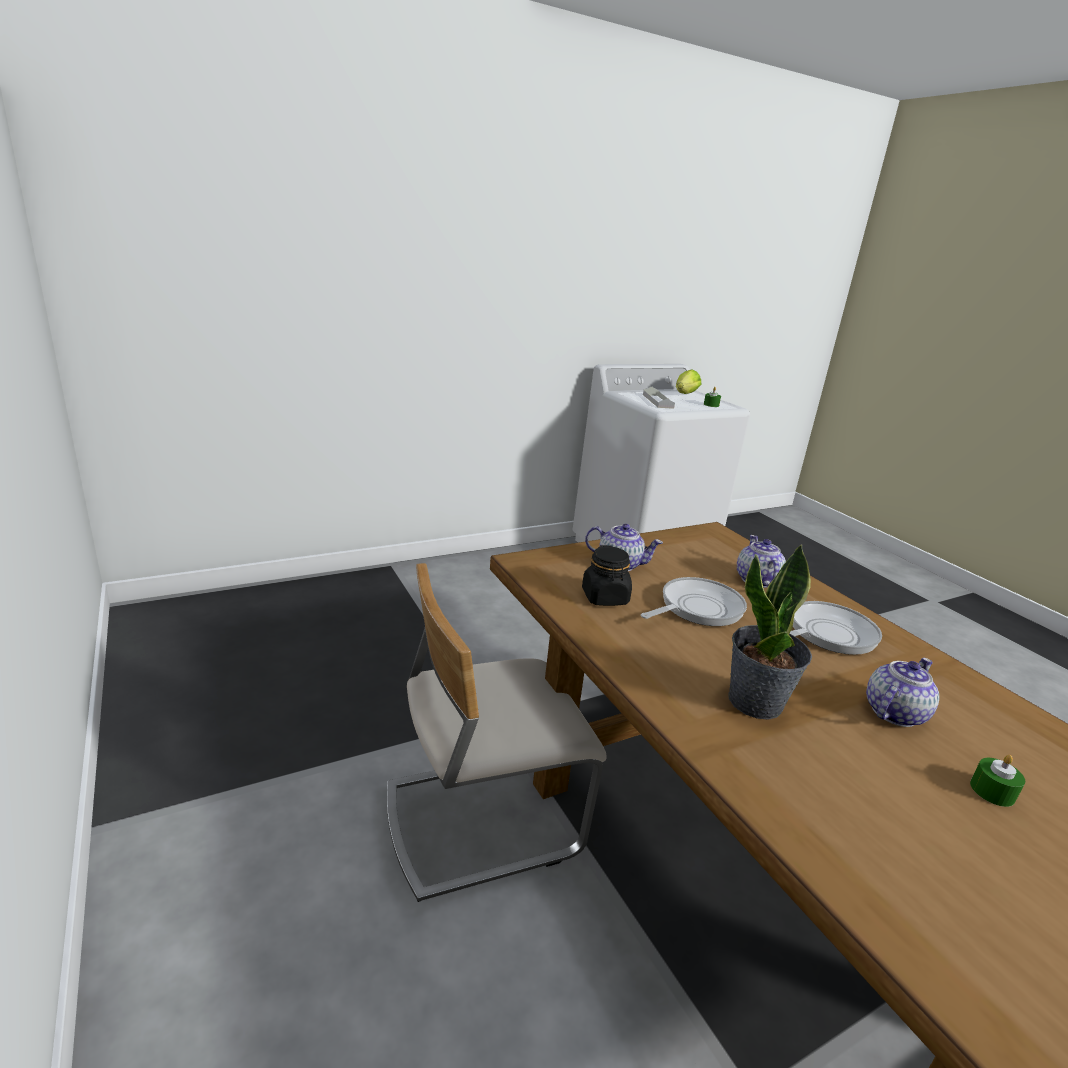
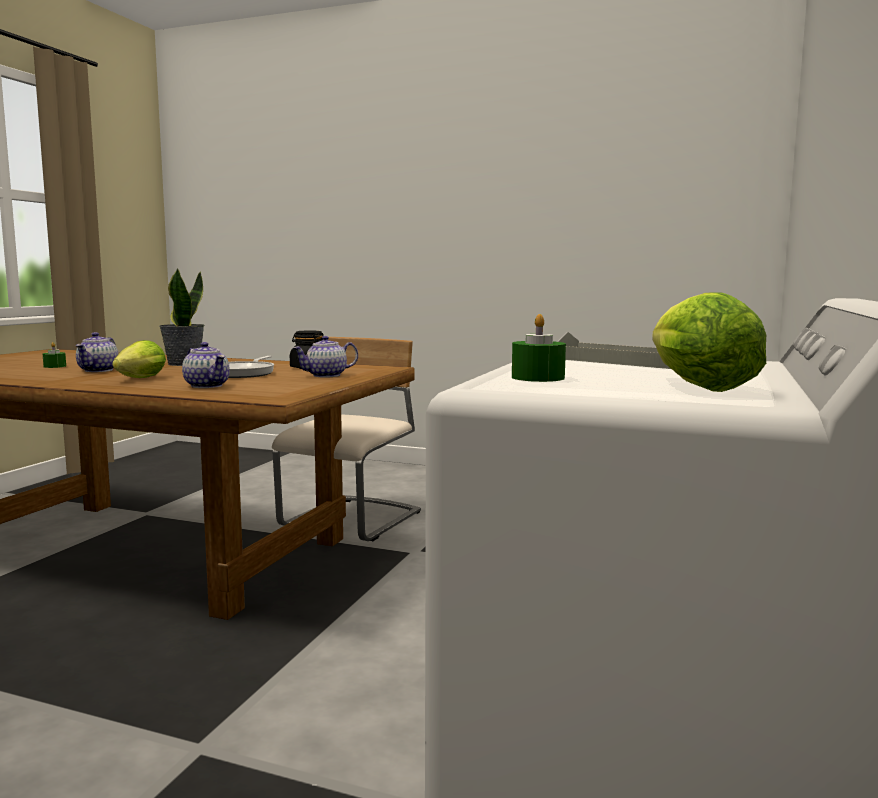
camera: 140 degrees right, 15 degrees down
frying pan [790,601,882,655] -> lettuce [112,340,166,378]

